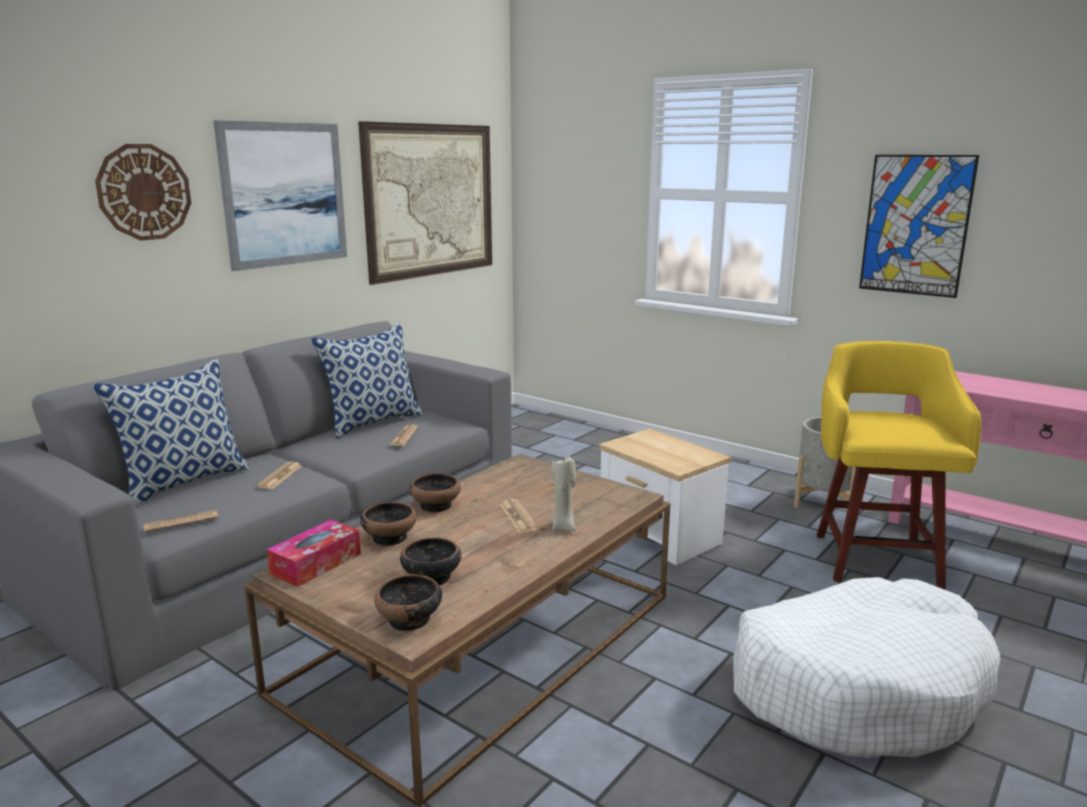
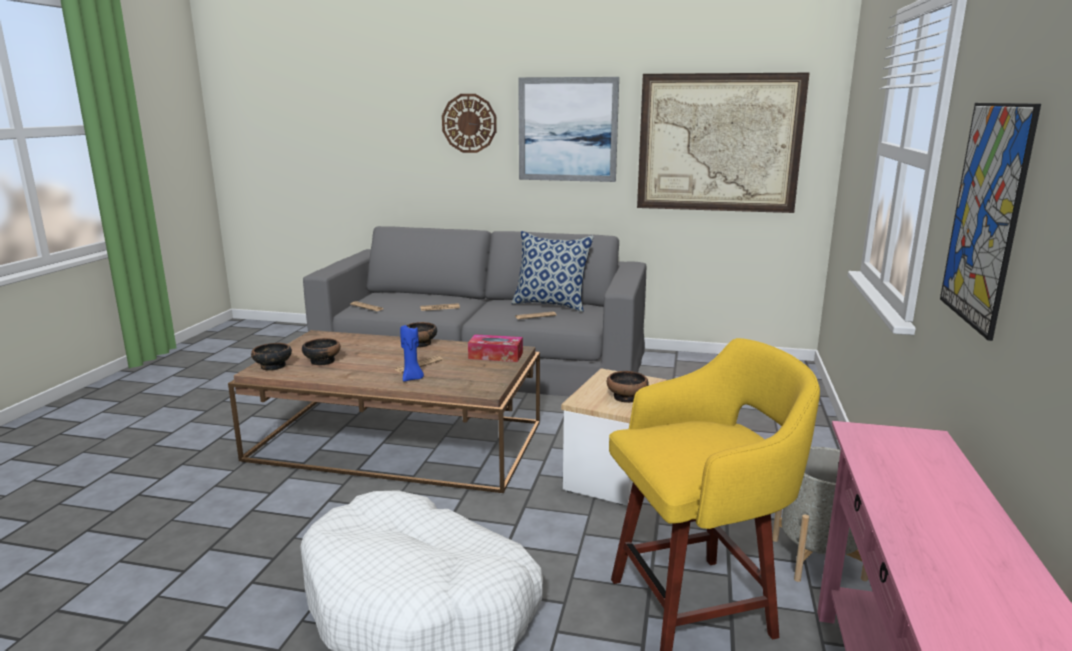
camera: 65 degrees right, 0 degrees up
pillow [93,359,250,506] -> none
tissue box [267,519,361,587] -> tissue box moved to [468,334,523,362]
bowl [360,502,417,546] -> bowl moved to [607,371,649,403]
beige candle [549,456,576,531] -> blue candle [400,325,424,382]

